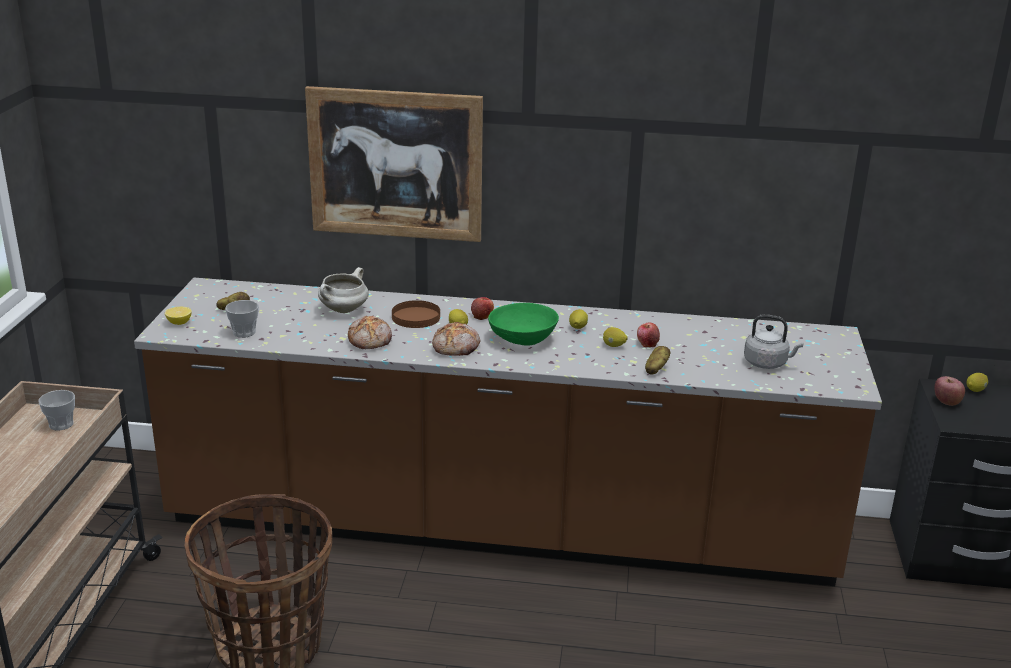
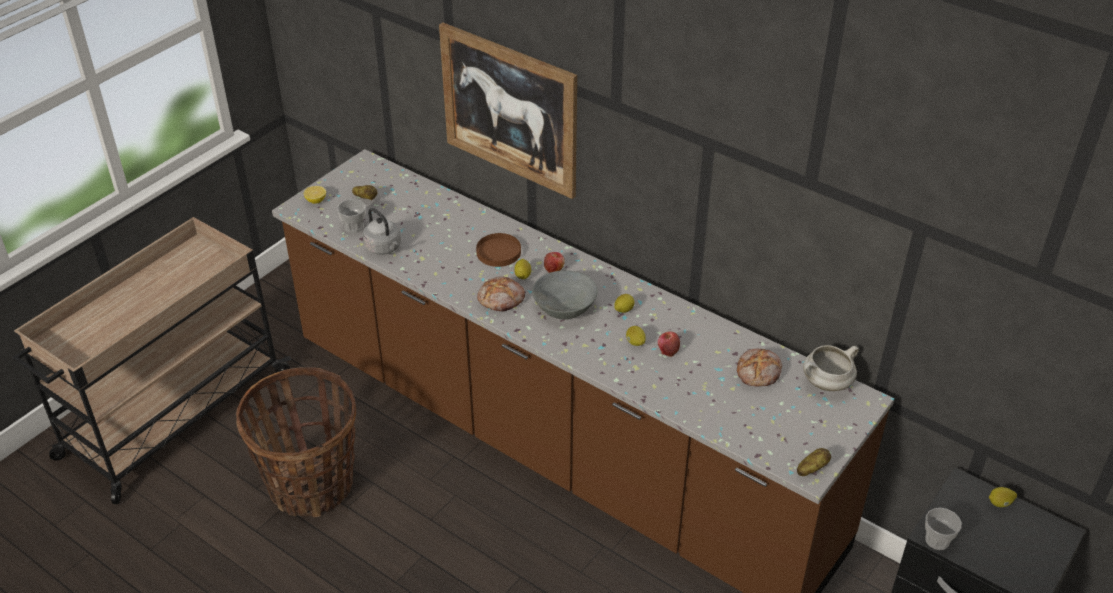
camera: 30 degrees right, 15 degrees up
cup [38,390,75,431] -> cup moved to [925,508,962,550]
white cooking pot [318,267,369,313] -> white cooking pot moved to [803,345,859,391]
bread [348,316,392,349] -> bread moved to [737,349,782,387]
green bowl [488,303,559,346] -> grey bowl [532,271,598,320]
potato [645,346,671,375] -> potato moved to [797,448,831,476]
grey kettle [744,314,803,369] -> grey kettle moved to [363,208,401,255]
apple [934,376,965,406] -> none

